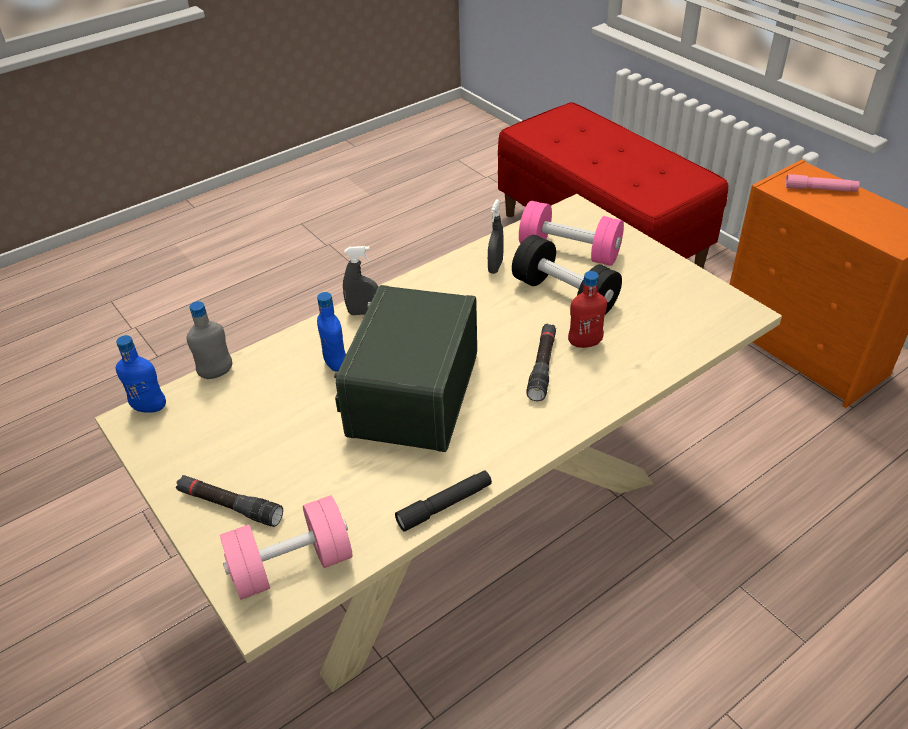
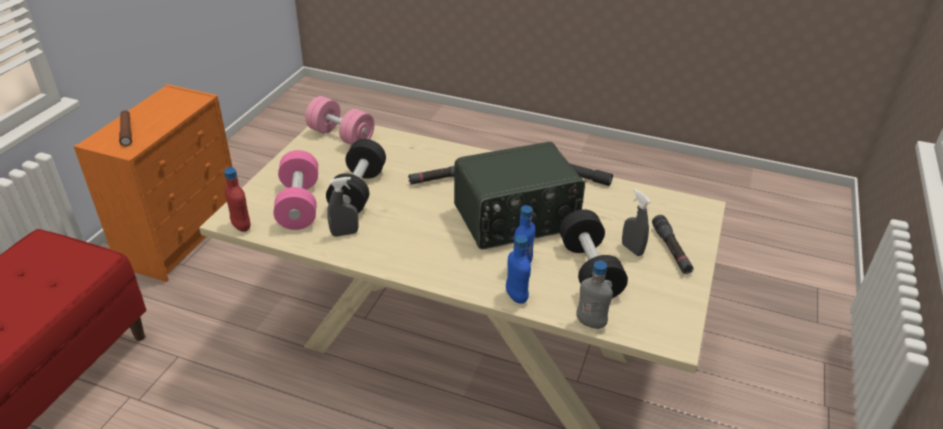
camera: 125 degrees left, 5 degrees down
blue bottle [116,335,166,413] -> blue bottle moved to [506,235,531,304]
pink dumbbell [220,495,352,600] -> pink dumbbell moved to [305,96,374,145]
grey spray bottle [343,246,378,315] -> grey spray bottle moved to [622,189,651,256]
red bottle [568,271,607,348] -> red bottle moved to [224,167,251,232]
pink flashlight [785,174,860,192] -> brown flashlight [119,110,132,146]
none -> black dumbbell [559,210,628,298]

